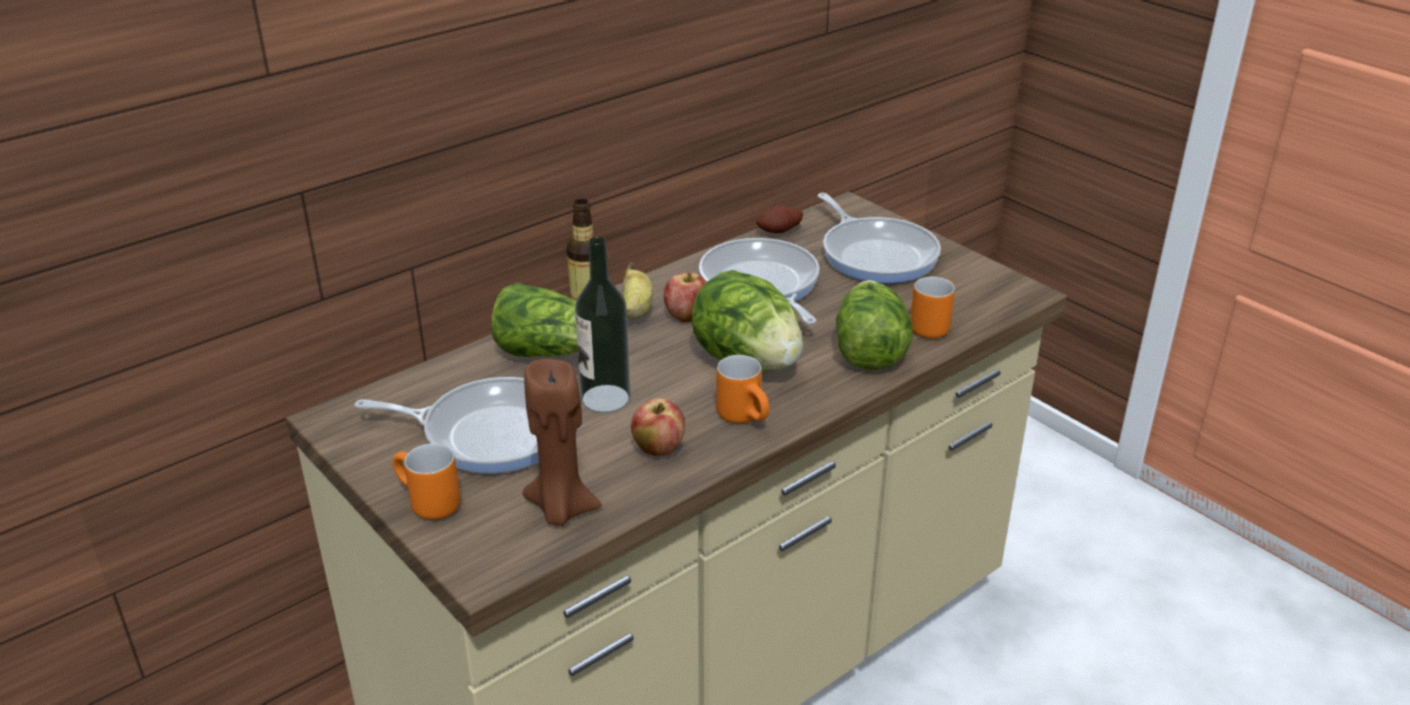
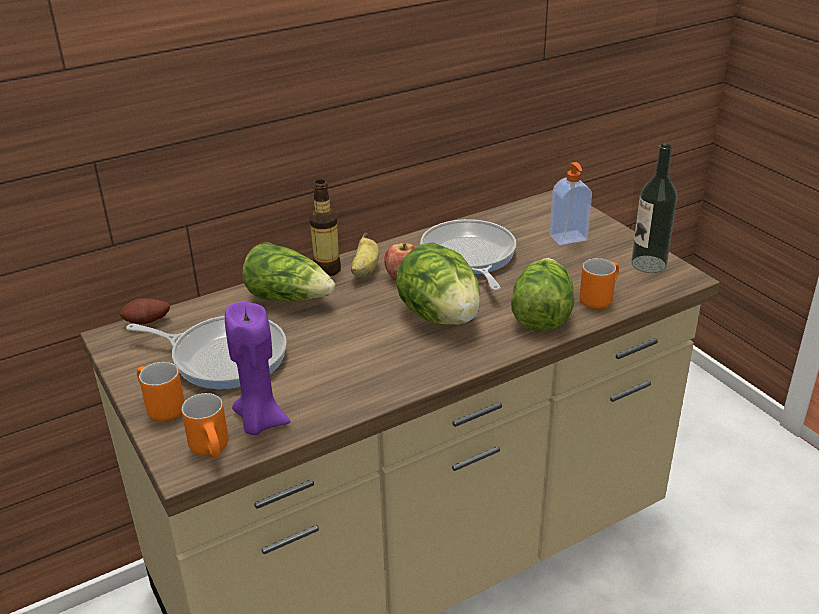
camera: 10 degrees right, 0 degrees up
brown candle [522,359,602,526] -> purple candle [225,302,291,435]
bottle [575,236,630,413] -> bottle moved to [631,144,677,273]
apple [631,398,685,457] -> none
orange mug [716,355,769,423] -> orange mug moved to [182,393,228,457]
potato [756,206,803,233] -> potato moved to [119,298,170,324]
frying pan [818,193,941,284] -> soap dispenser [549,162,592,245]

